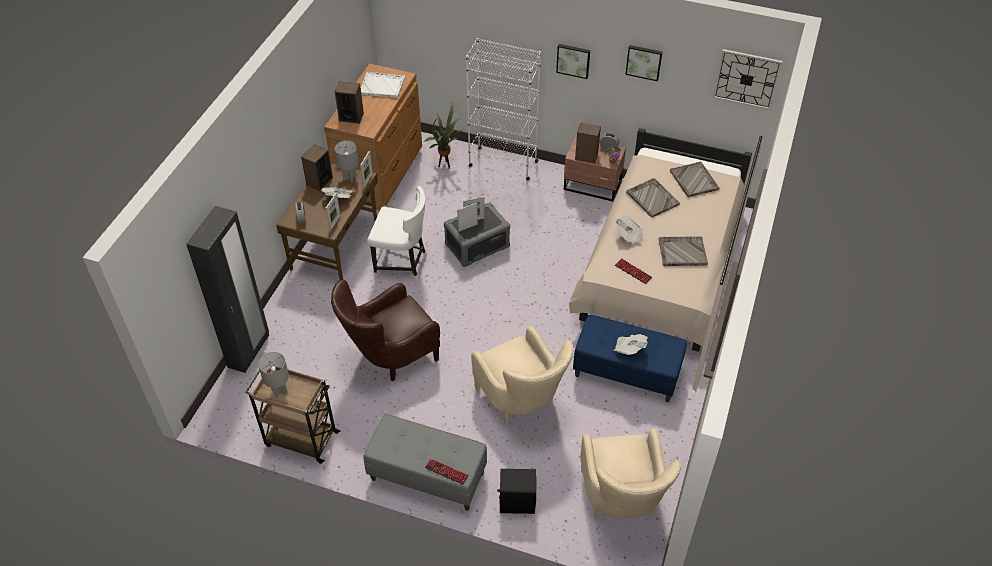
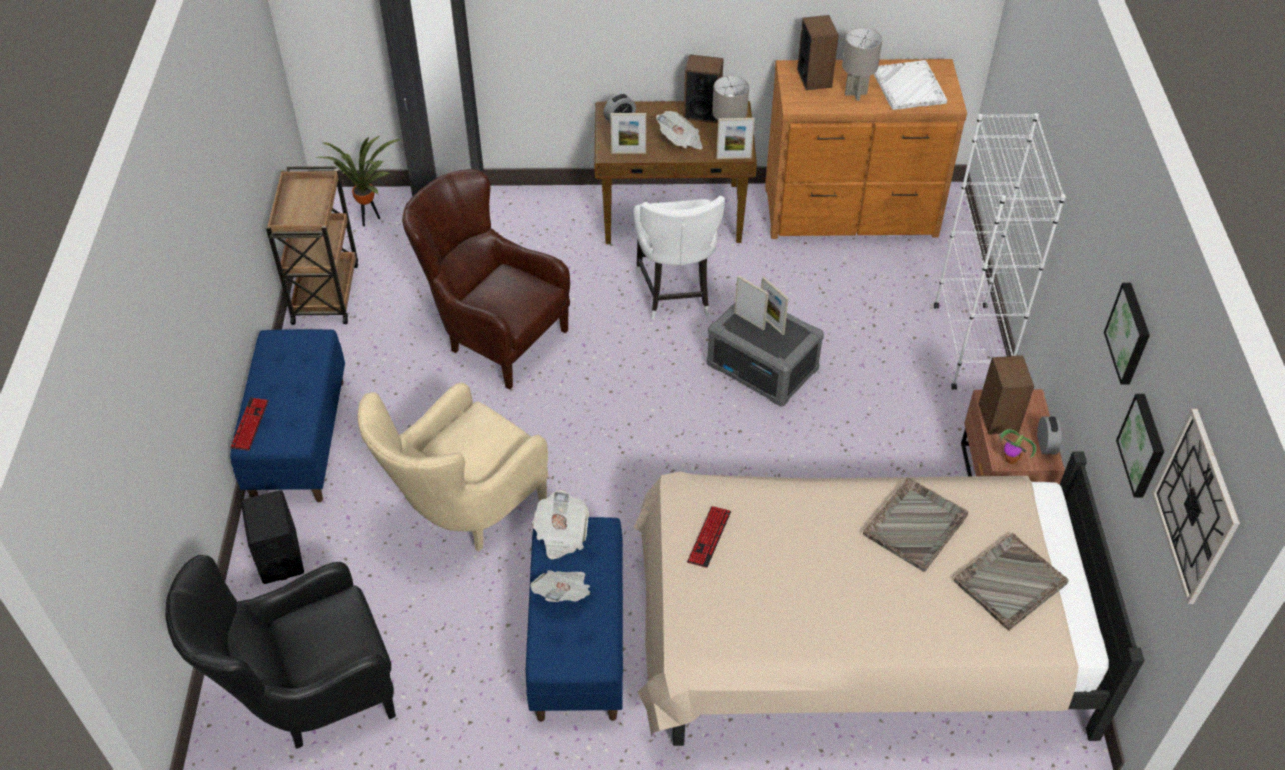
camera: 70 degrees right, 0 degrees up
grey table lamp [258,352,289,398] -> grey table lamp moved to [842,28,882,101]
grey bench [363,414,487,511] -> blue bench [230,329,345,502]
potted plant [424,102,464,169] -> potted plant moved to [316,136,400,226]
picture [556,44,590,79] -> picture moved to [1116,394,1164,498]
beige armchair [580,428,681,520] -> black armchair [165,555,396,749]
newspaper [615,216,644,244] -> newspaper moved to [532,490,589,560]
grey tray [658,236,708,266] -> none

